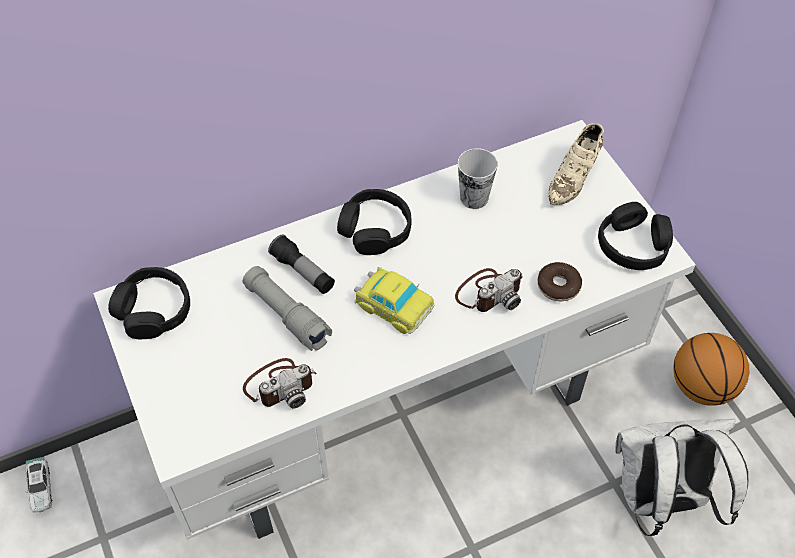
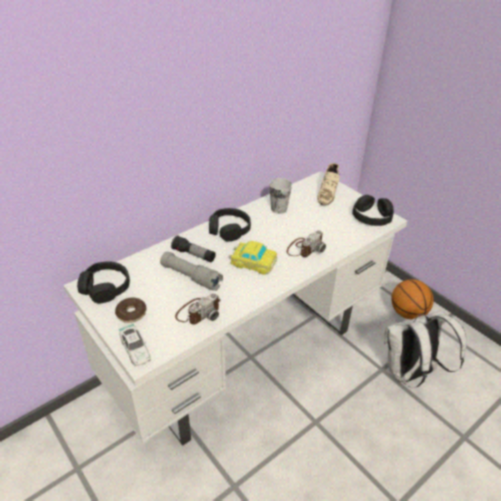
camera: 15 degrees left, 15 degrees down
toy car [25,457,52,513] -> toy car moved to [119,323,151,367]
donut [537,262,582,301] -> donut moved to [115,297,146,323]

